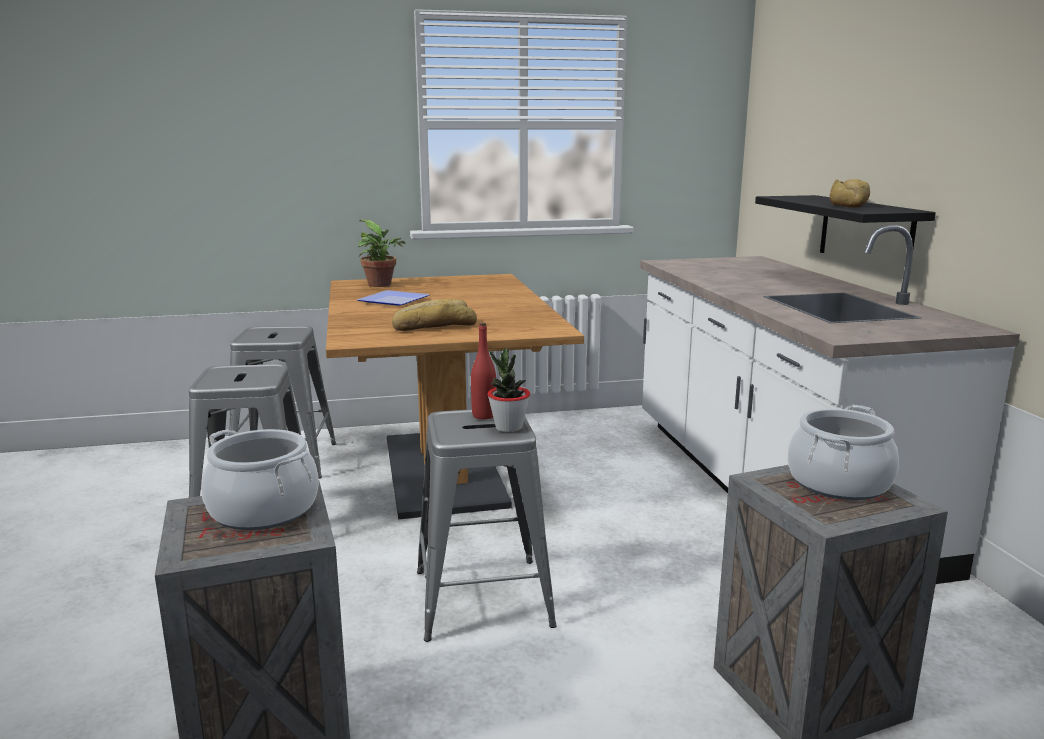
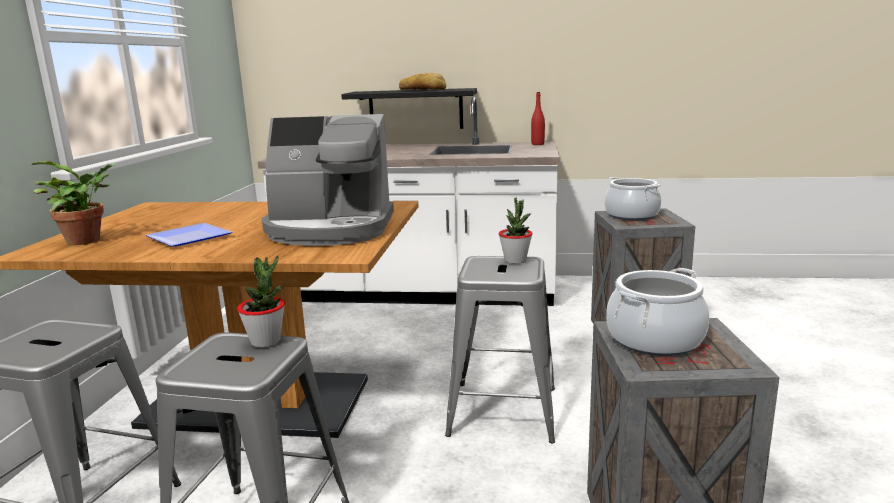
camera: 70 degrees left, 0 degrees up
bread [392,299,477,331] -> coffee machine [262,114,394,246]
red bottle [471,323,496,419] -> red bottle moved to [531,92,545,145]
none -> potted plant [237,255,285,347]

